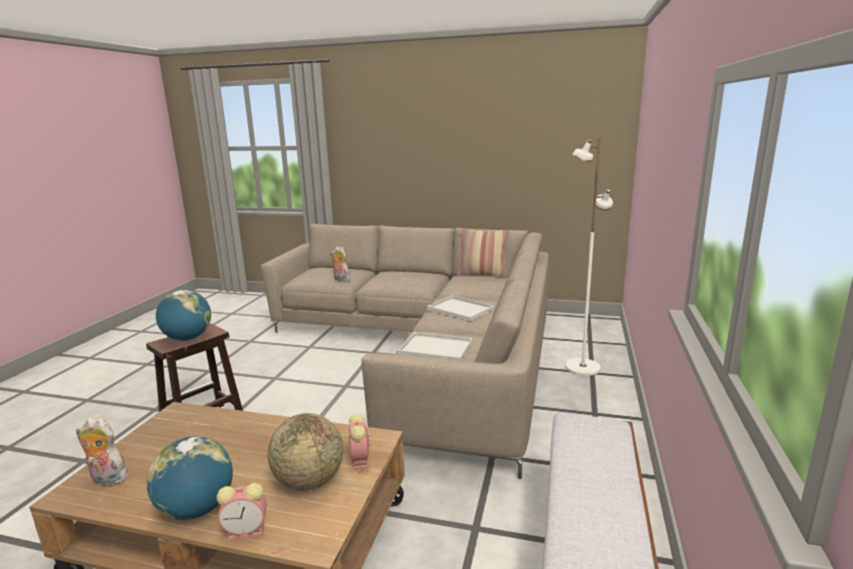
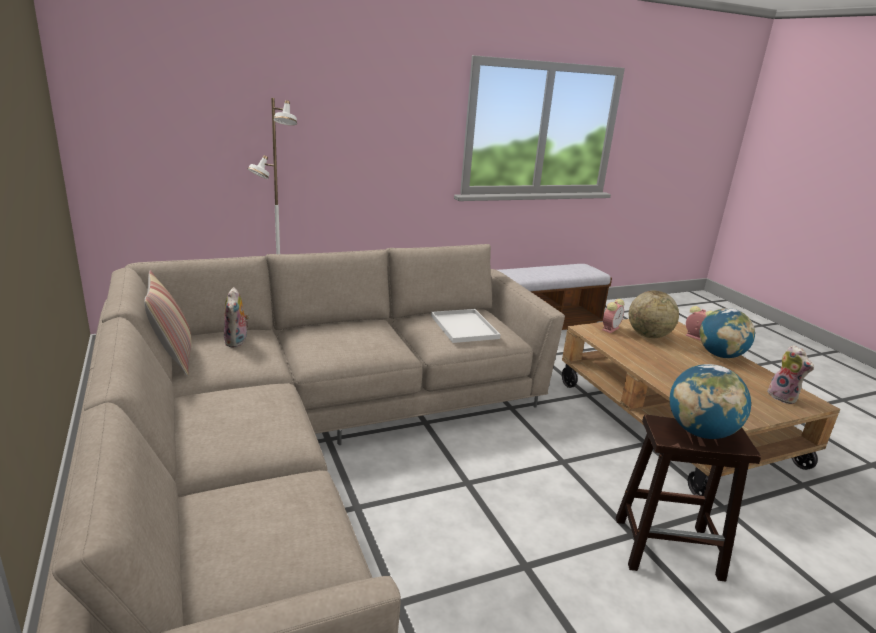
camera: 130 degrees left, 5 degrees up
plush toy [330,247,350,282] -> plush toy moved to [224,287,250,347]
white tray [427,295,494,322] -> none

